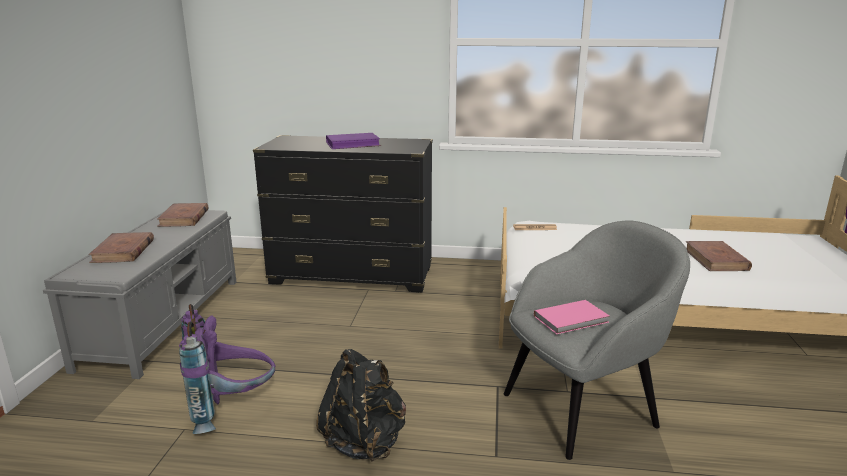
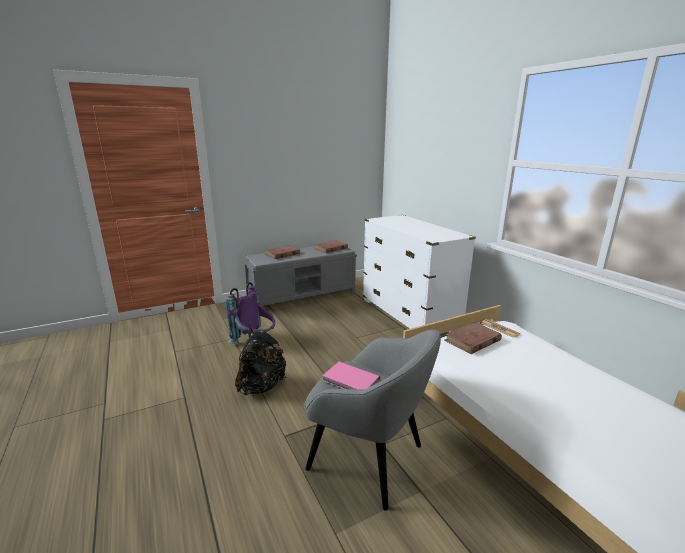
camera: 55 degrees right, 0 degrees up
black dresser [253,135,433,292] -> white dresser [363,215,476,334]
purple book [326,133,381,149] -> none
brown book [686,241,752,271] -> brown book moved to [445,322,502,354]

